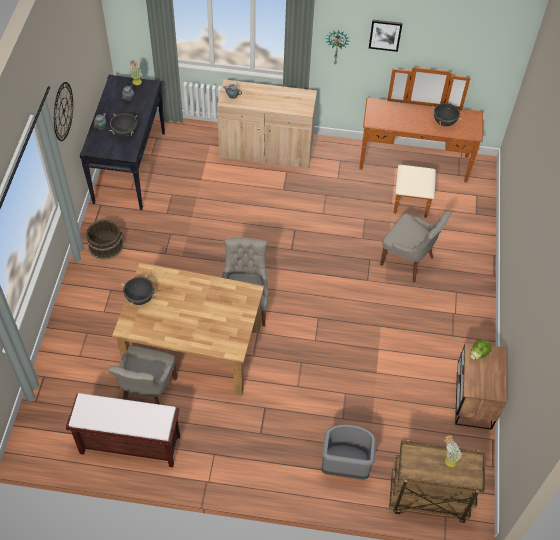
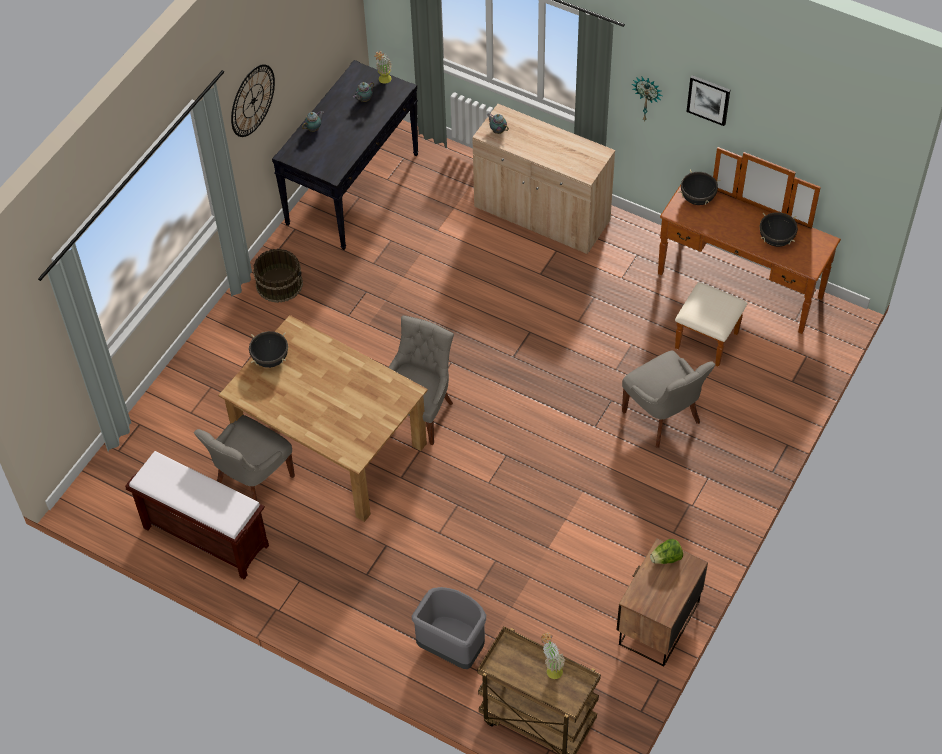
camera: 25 degrees right, 0 degrees up
black cooking pot [110,113,137,137] -> black cooking pot moved to [678,170,721,205]

